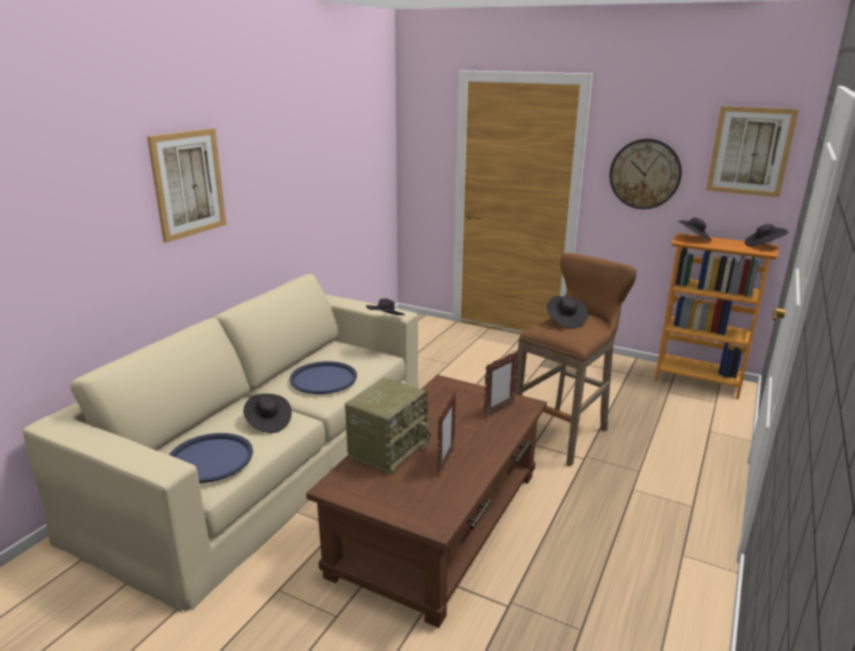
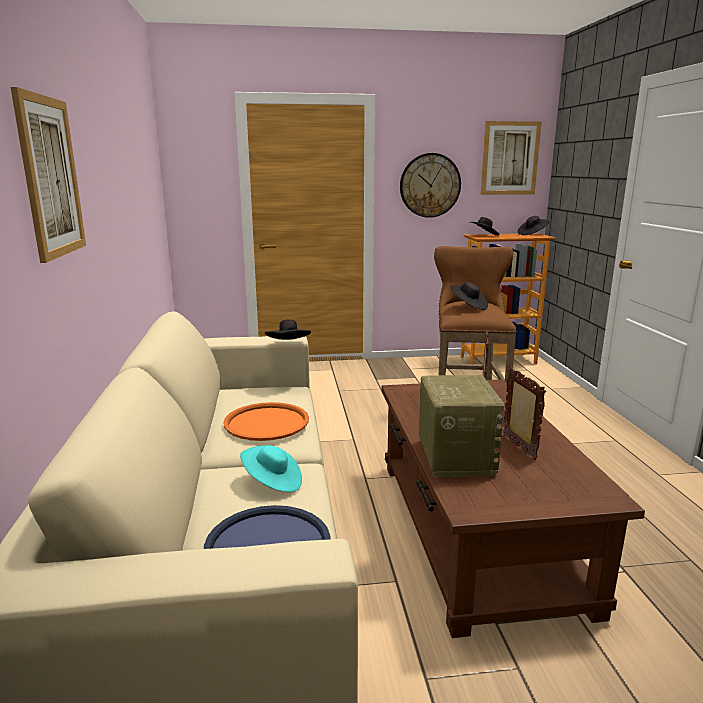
camera: 35 degrees left, 5 degrees down
black hat [243,394,292,433] -> turquoise hat [240,445,302,492]
blue tray [289,361,357,394] -> orange tray [223,402,309,441]

